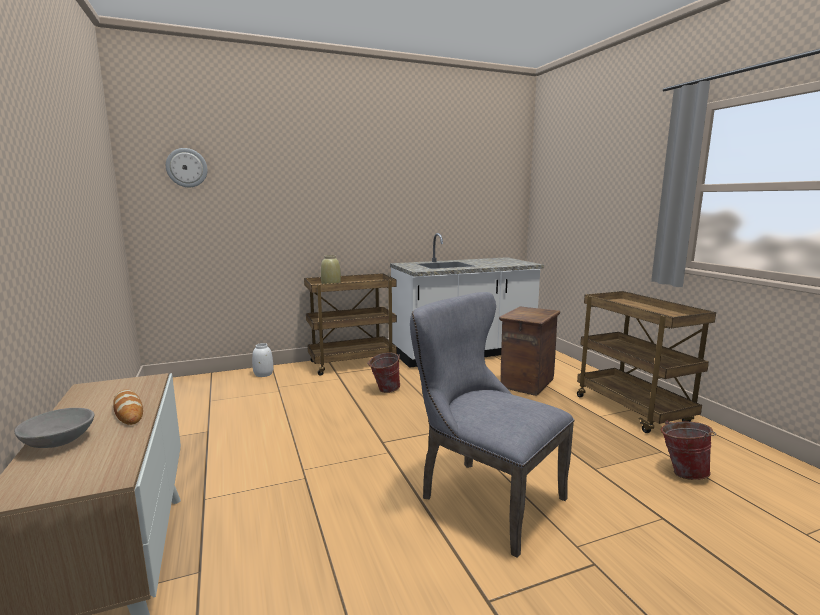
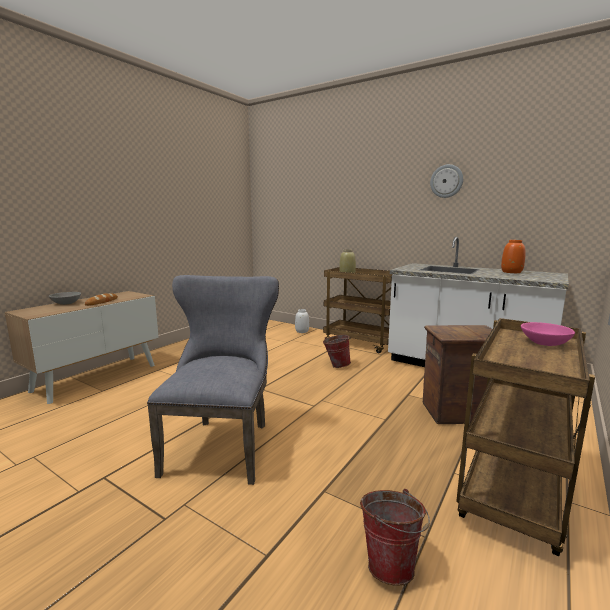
camera: 55 degrees right, 0 degrees up
wall clock [166,148,207,187] -> wall clock moved to [430,164,463,198]
none -> orange vase [501,240,525,273]
none -> pink bowl [521,322,575,346]

